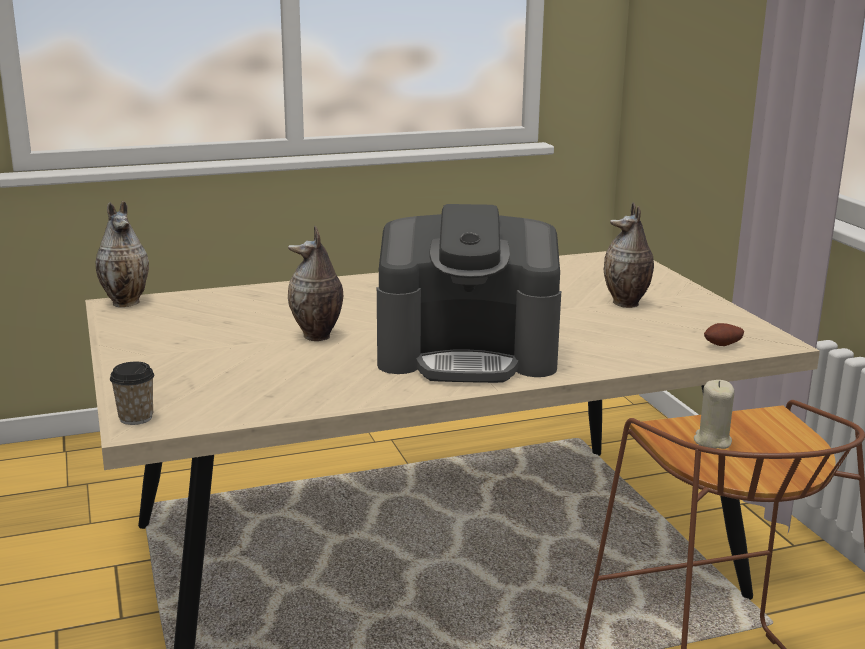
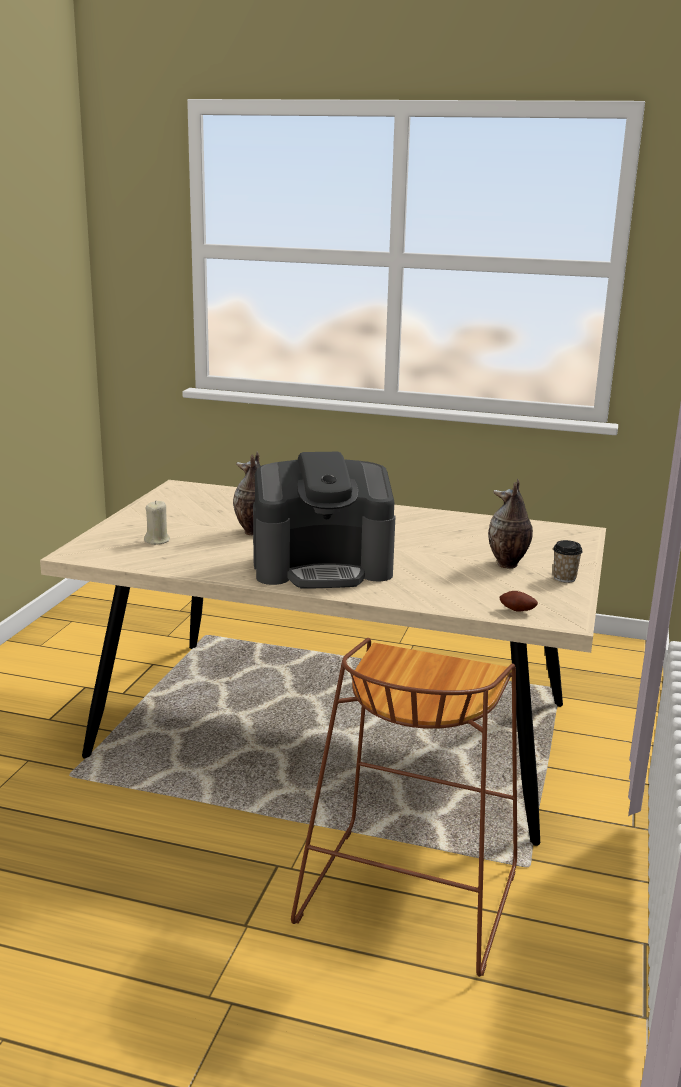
camera: 35 degrees right, 0 degrees up
vase [95,201,149,307] -> none
cup [110,362,154,425] -> cup moved to [553,540,583,583]
coffee machine [377,204,561,383] -> coffee machine turned 45 degrees counterclockwise [253,452,395,589]
beige candle [694,380,734,449] -> beige candle moved to [144,501,170,545]

